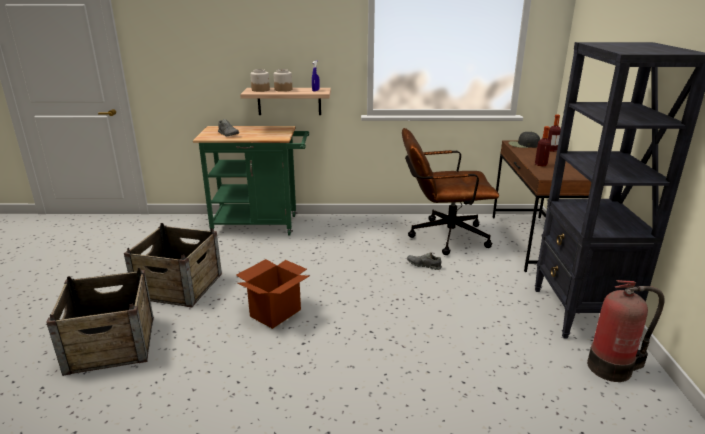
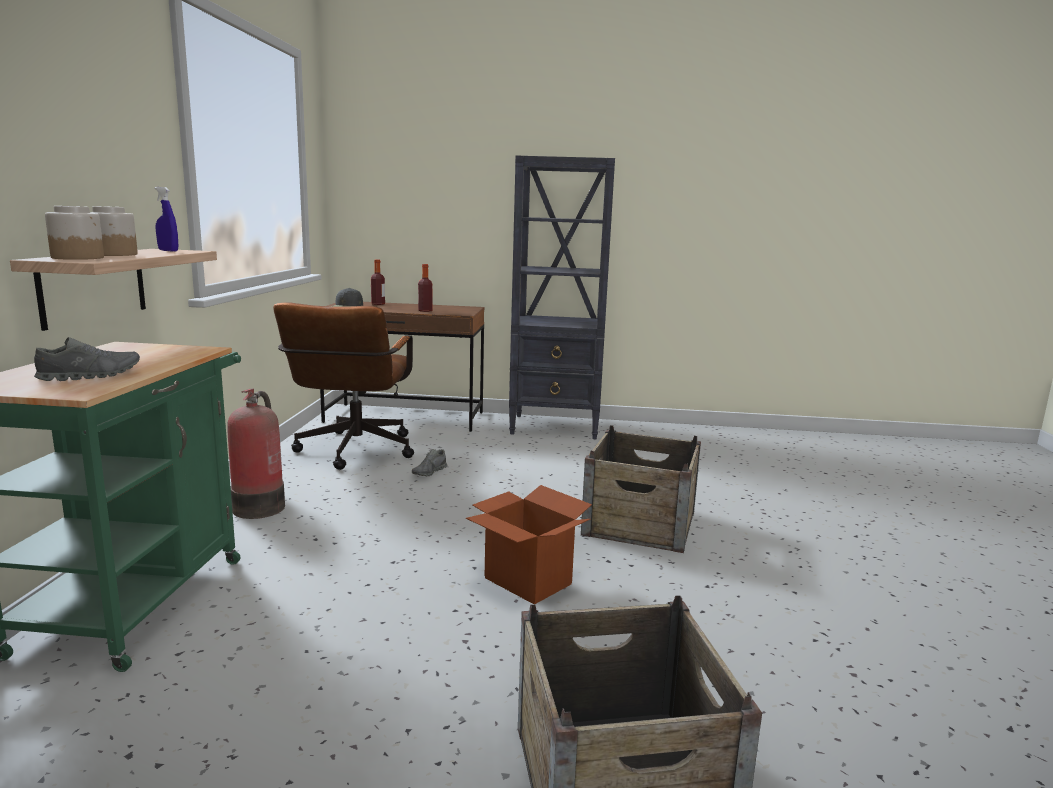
camera: 85 degrees left, 10 degrees down
crate [124,223,222,307] -> crate moved to [581,425,701,553]
fire extinguisher [587,280,664,382] -> fire extinguisher moved to [227,389,285,519]

